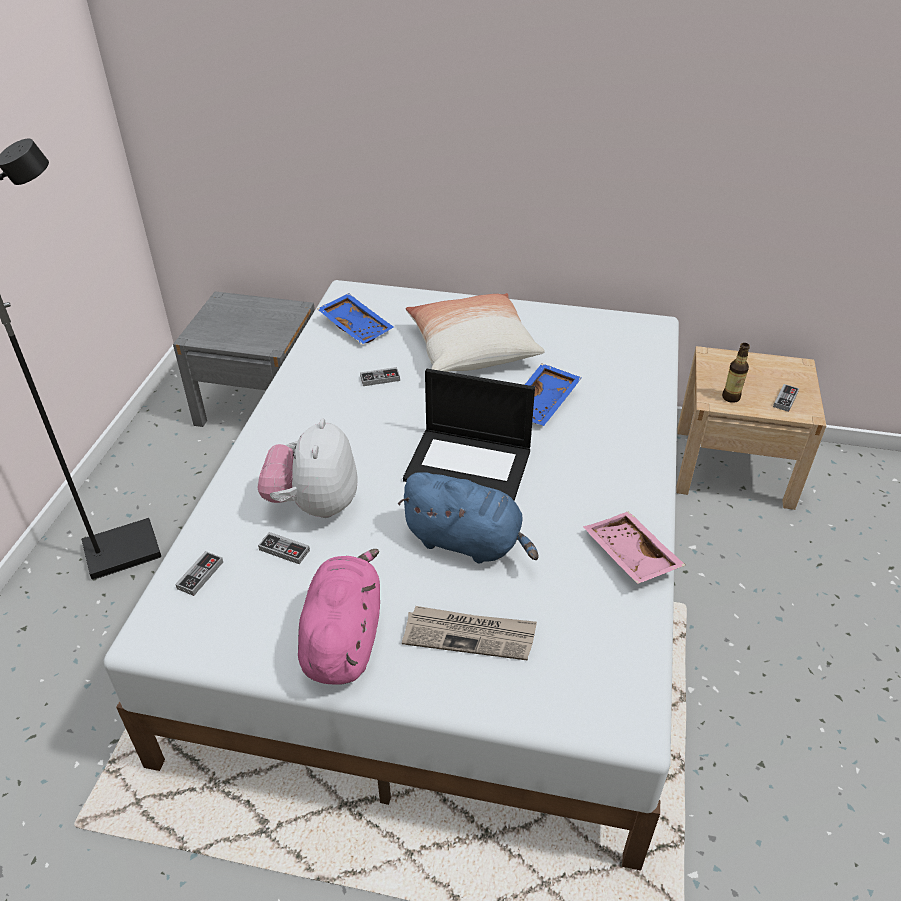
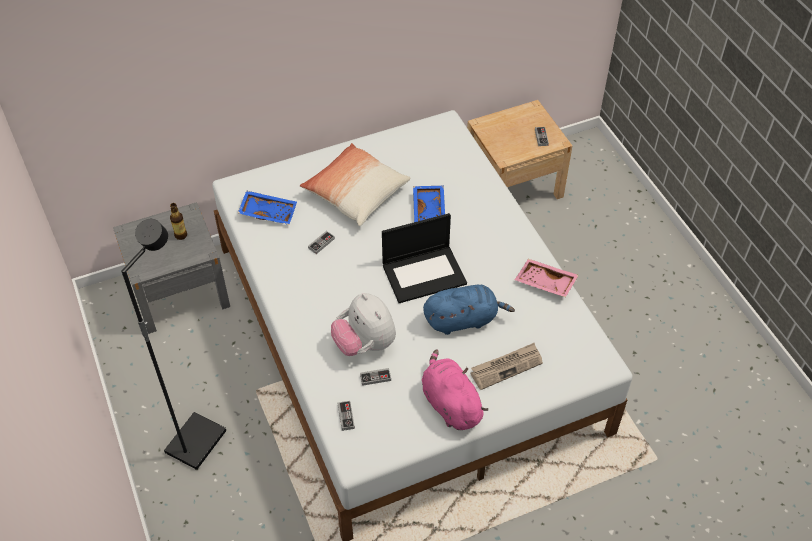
camera: 35 degrees left, 10 degrees up
bottle [722,343,750,403] -> bottle moved to [170,203,187,240]

